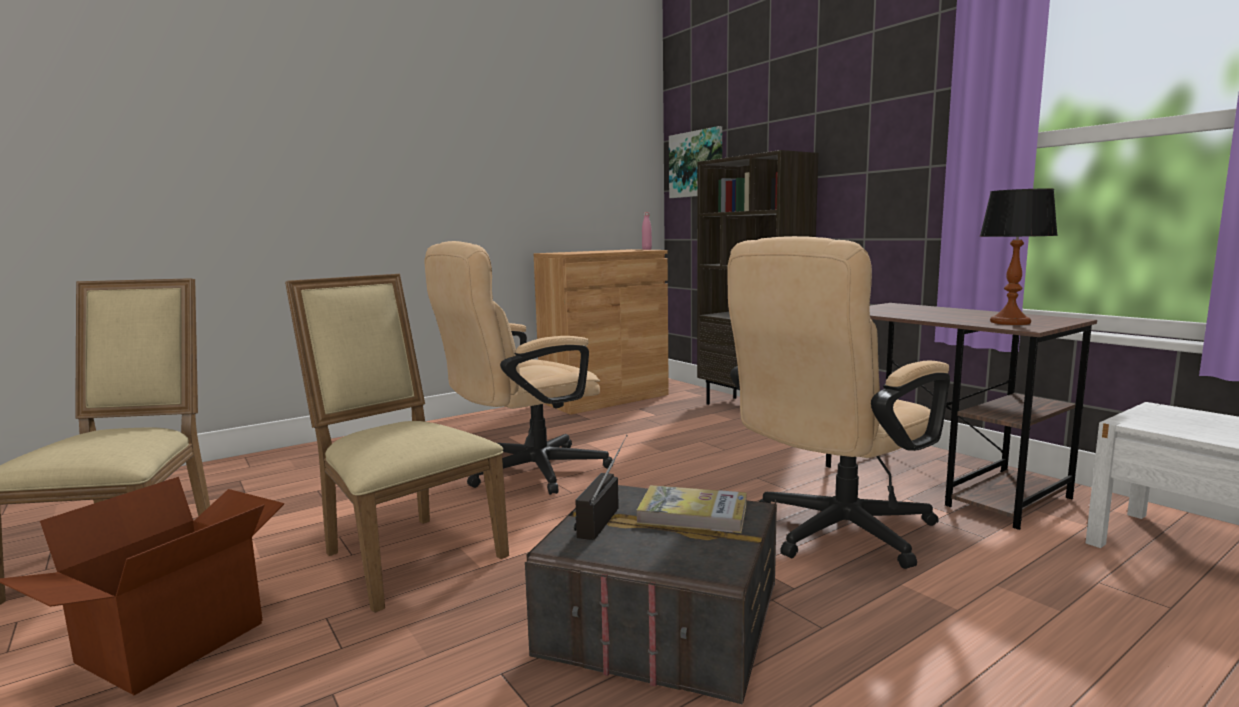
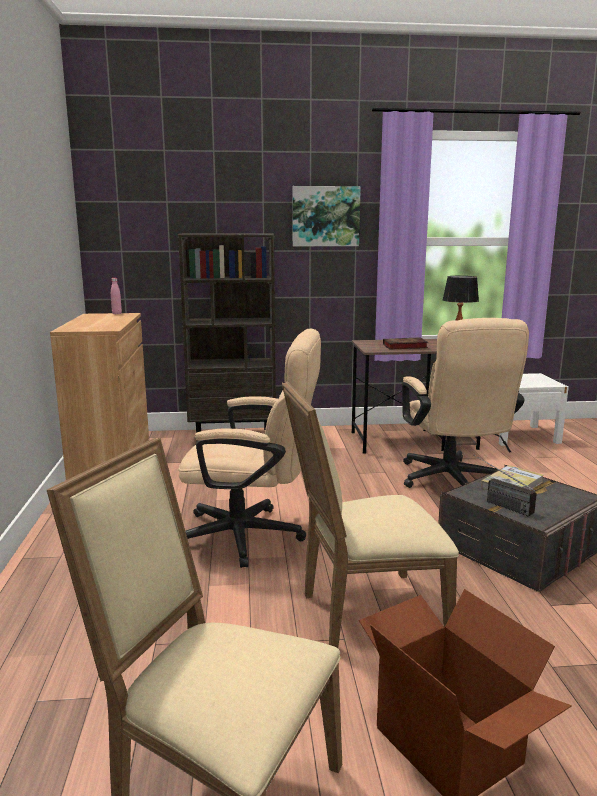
camera: 60 degrees left, 5 degrees up
beige office chair [425,241,613,495] -> beige office chair turned 75 degrees counterclockwise [178,329,321,568]
picture [669,126,722,198] -> picture moved to [292,186,361,246]
none -> book [383,337,428,350]

